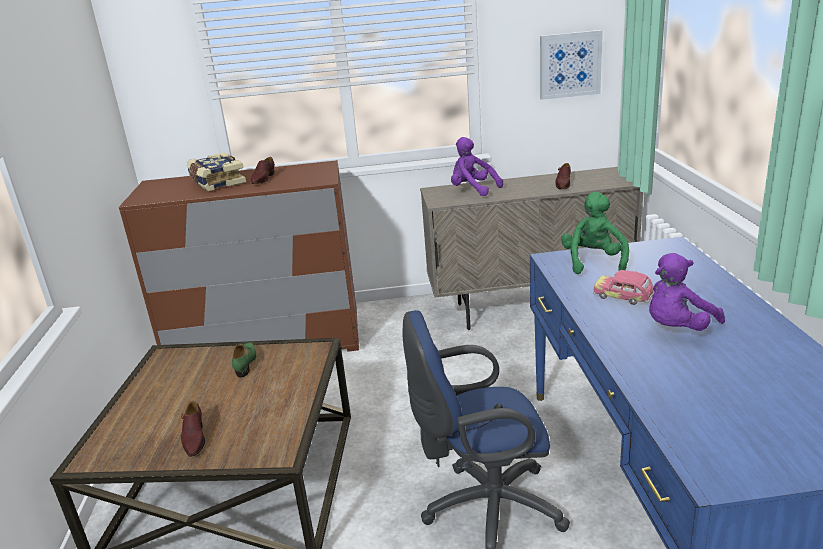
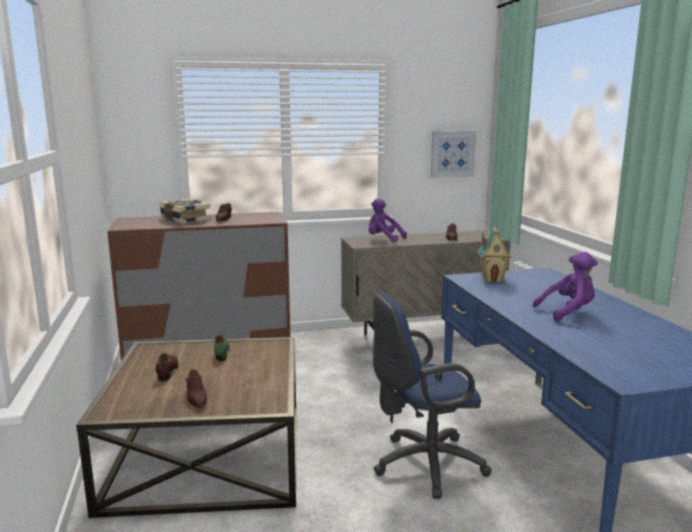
camera: 10 degrees left, 10 degrees down
green plush toy [561,192,629,274] -> toy house [477,227,512,283]
toy car [593,270,654,305] -> none
purple plush toy [649,253,725,331] -> purple plush toy turned 150 degrees counterclockwise [533,252,598,322]
none -> brown shoe [156,353,178,381]

